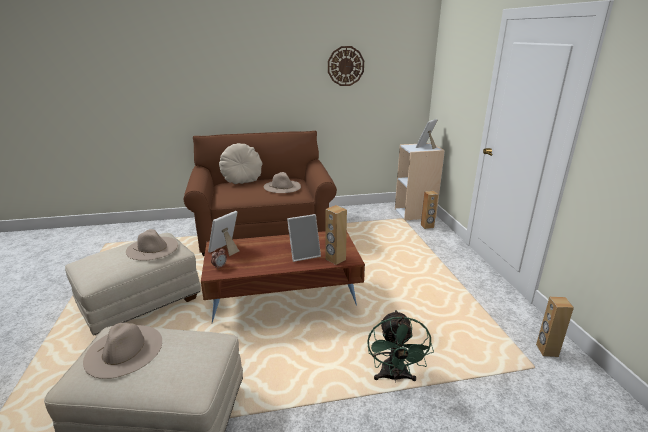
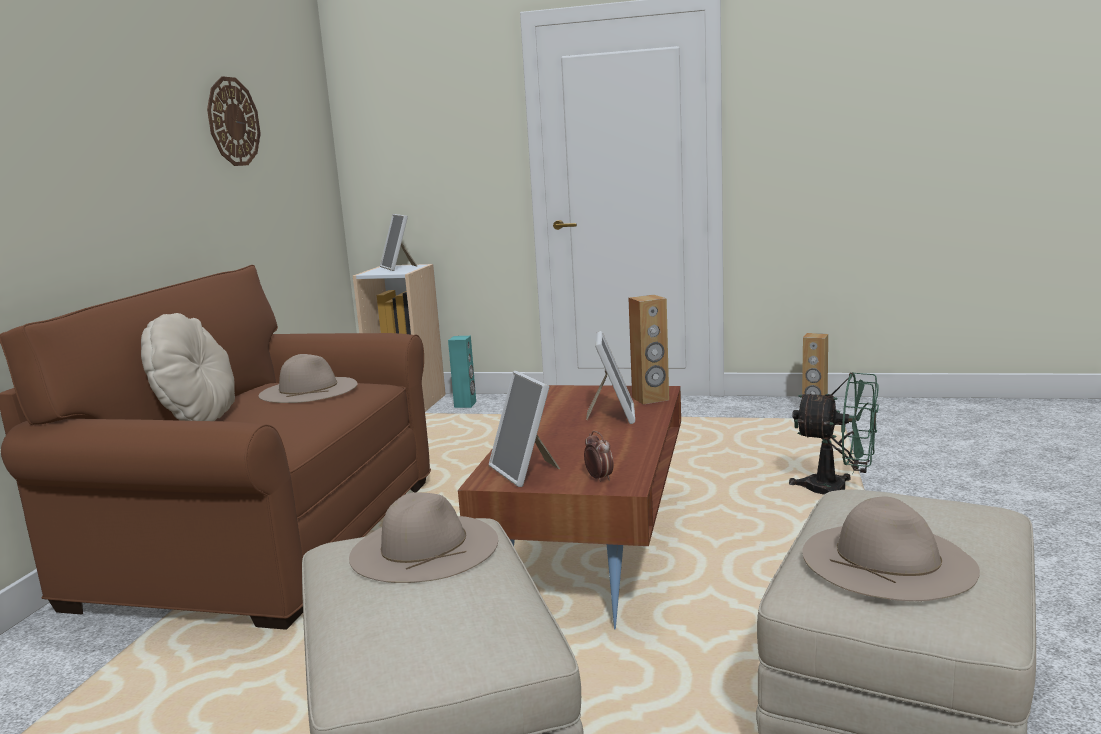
camera: 65 degrees left, 10 degrees down
brown speaker [421,191,438,229] -> turquoise speaker [448,336,476,408]

